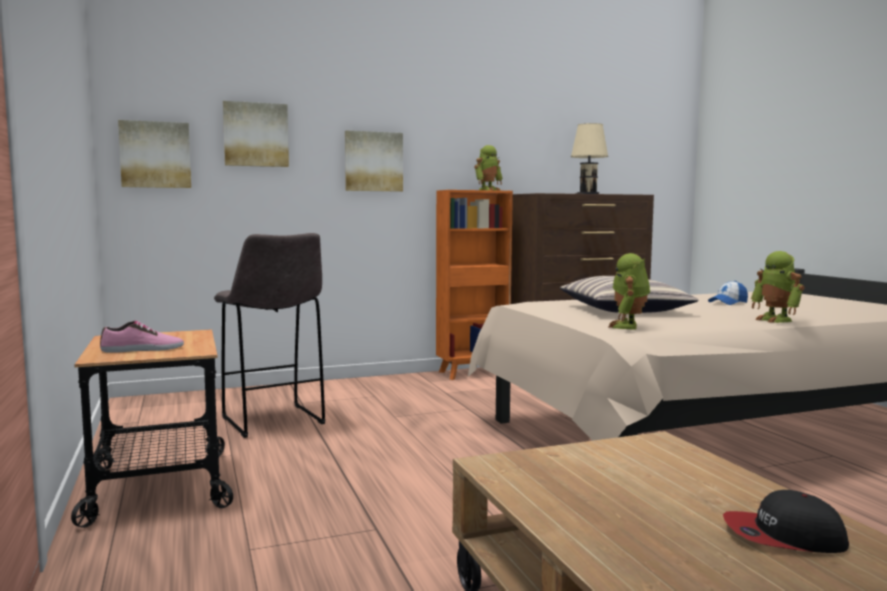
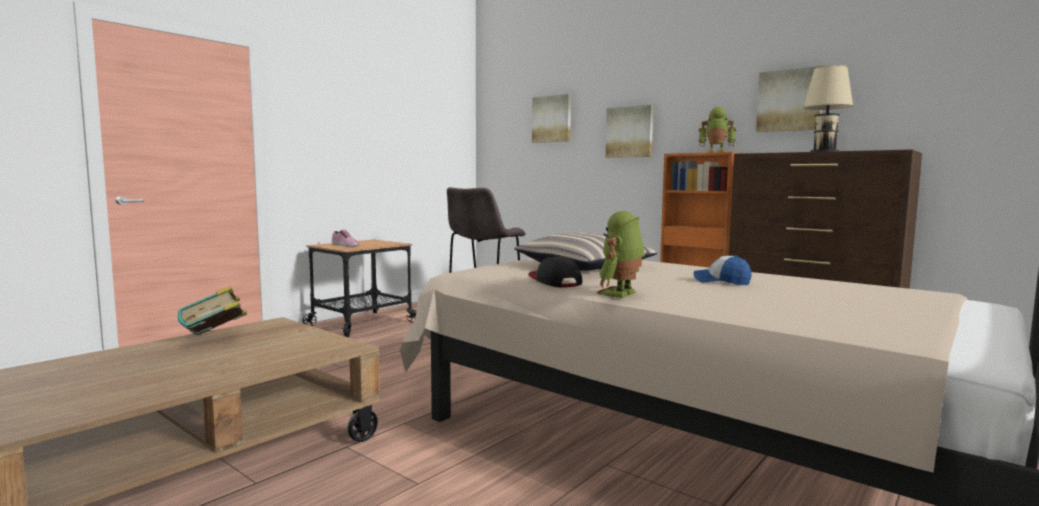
camera: 60 degrees right, 0 degrees up
picture [118,120,191,188] -> picture moved to [756,66,822,132]
toy robot [608,253,650,330] -> none
cap [723,490,849,553] -> cap moved to [528,257,582,288]
none -> book [178,286,247,335]

